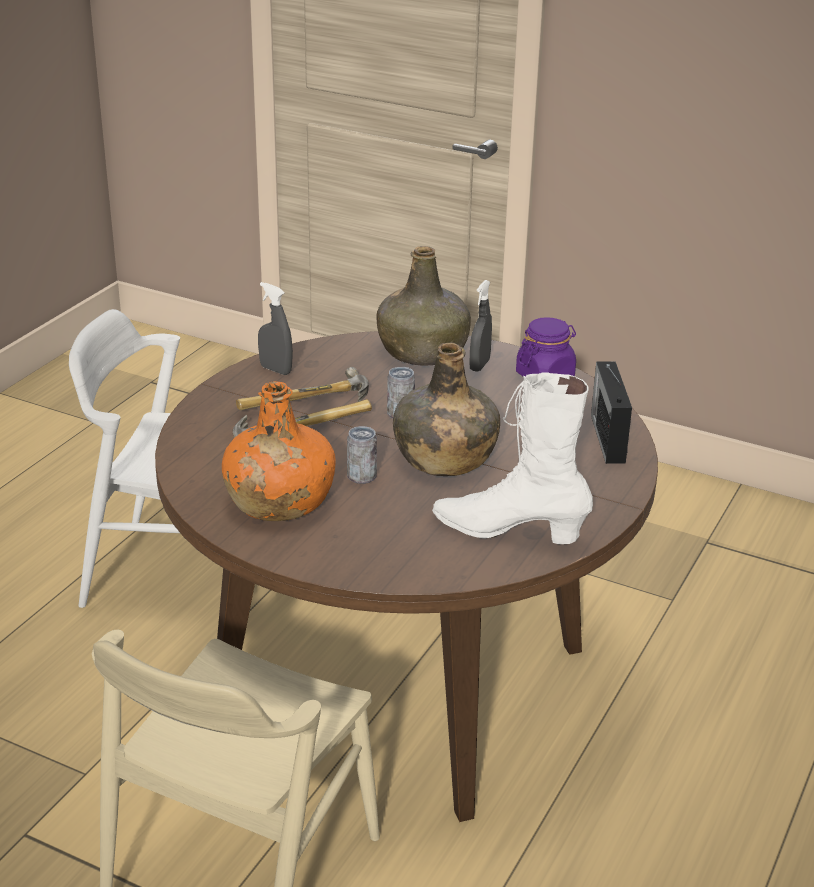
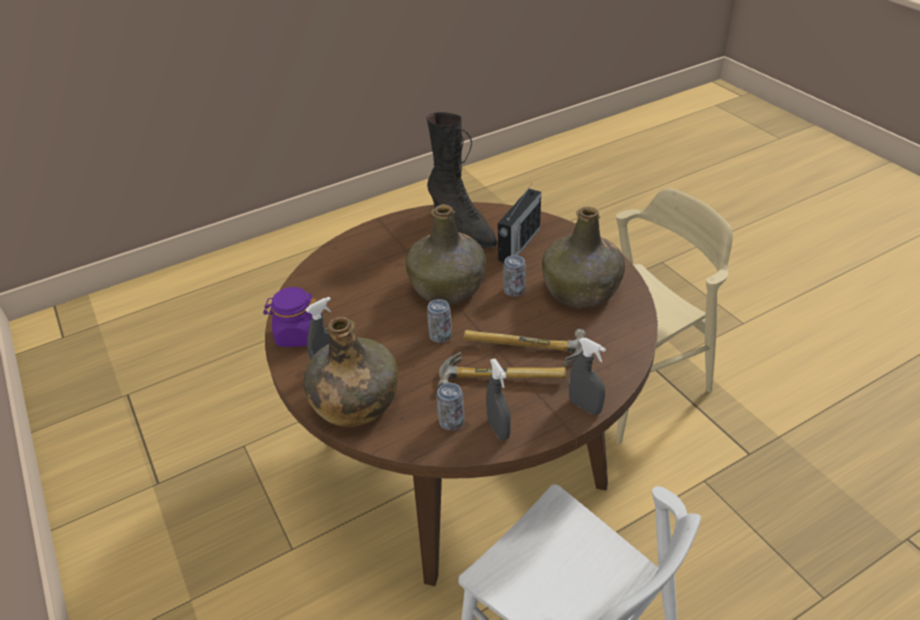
camera: 145 degrees left, 10 degrees up
orange bottle [222,381,336,521] -> green bottle [542,207,625,308]
white boot [432,372,593,544] -> black boot [426,112,497,248]
radio [591,362,632,464] -> radio moved to [498,183,541,262]
none -> can [436,383,465,431]
none -> grey spray bottle [569,338,606,415]

